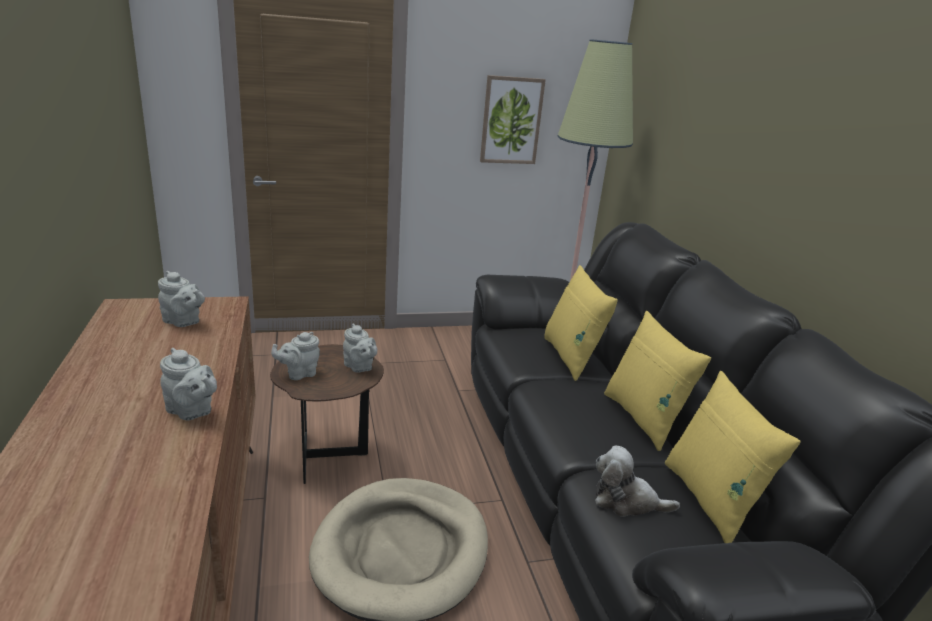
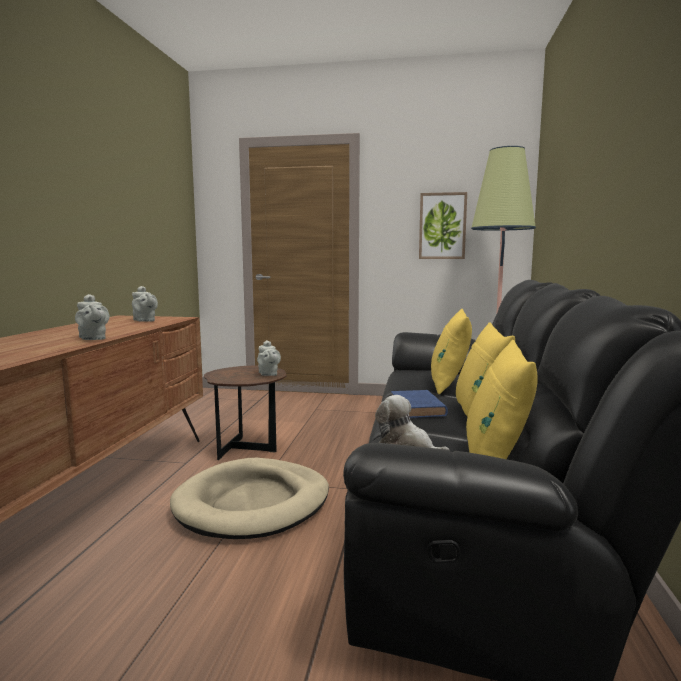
camera: 25 degrees right, 15 degrees down
grey teapot [271,332,320,380] -> none
none -> blue book [391,390,448,418]

